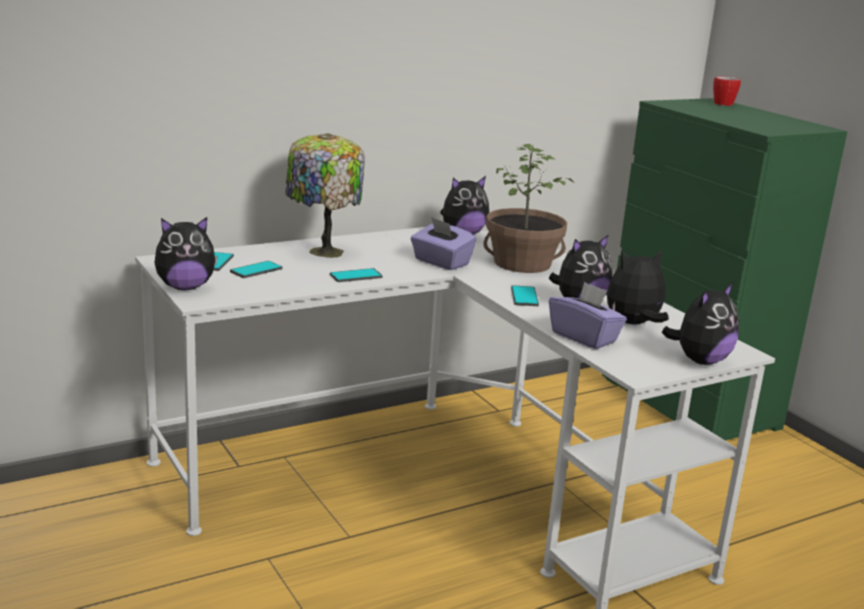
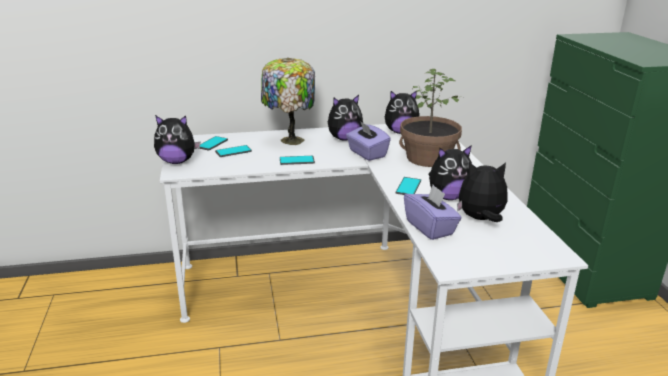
camera: 20 degrees right, 5 degrees up
plush toy [662,282,739,365] -> plush toy moved to [327,95,363,141]
mug [713,76,741,106] -> none

